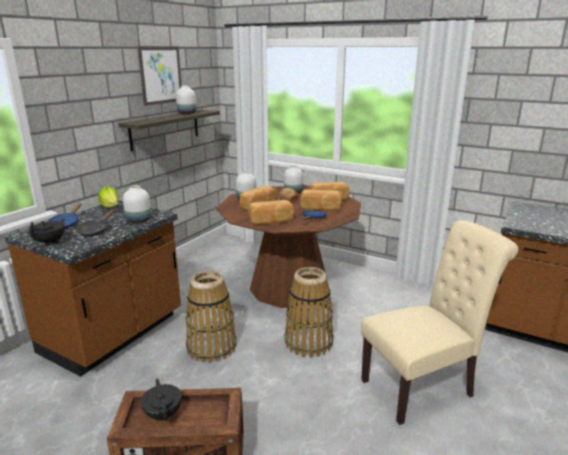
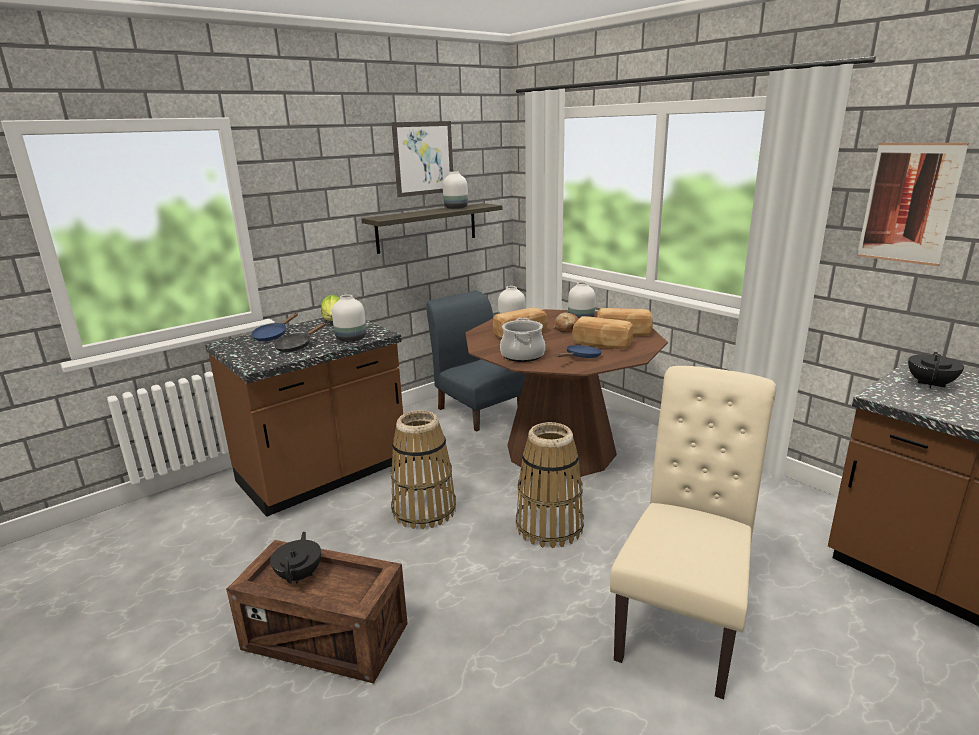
camera: 20 degrees right, 0 degrees up
black teapot [29,218,65,245] -> black teapot moved to [908,352,964,389]
bread [248,200,294,224] -> cooking pot [500,318,545,362]
beige chair [361,220,518,425] -> beige chair turned 60 degrees counterclockwise [610,366,776,700]
none -> blue chair [426,291,526,431]
none -> picture [857,143,969,266]

